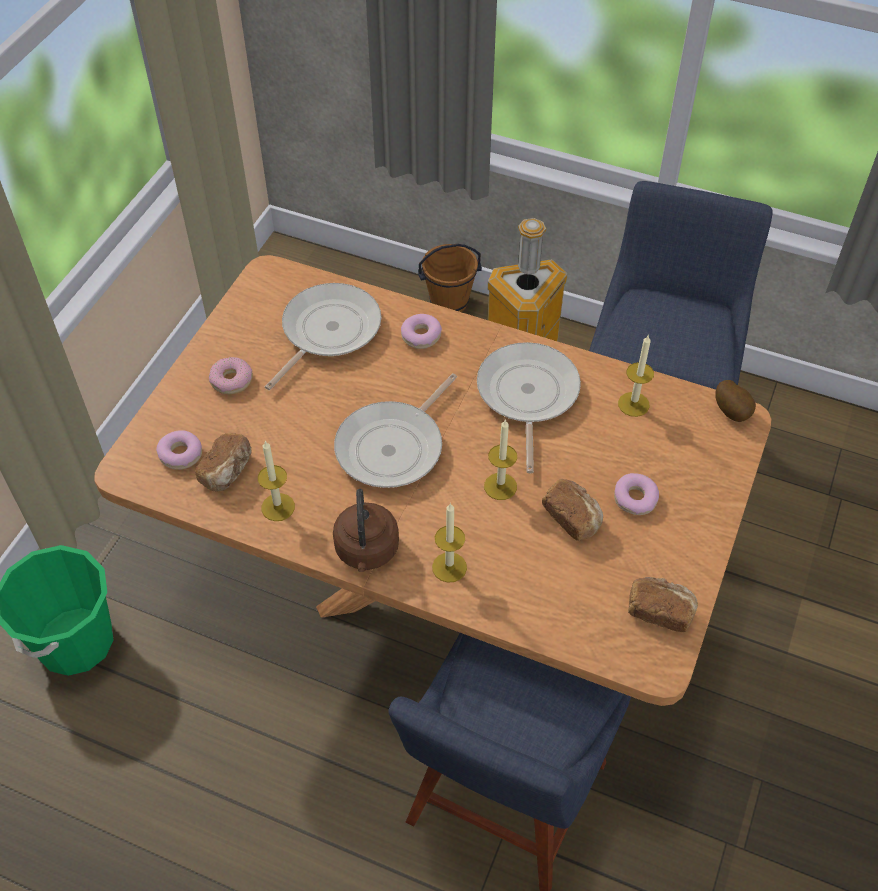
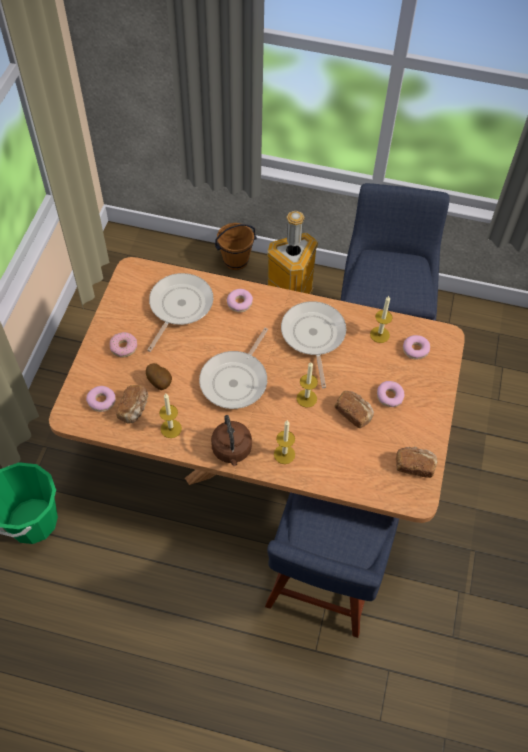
camera: 10 degrees left, 5 degrees up
potato [715,380,756,422] -> potato moved to [146,363,172,390]
none -> donut [403,335,430,360]

